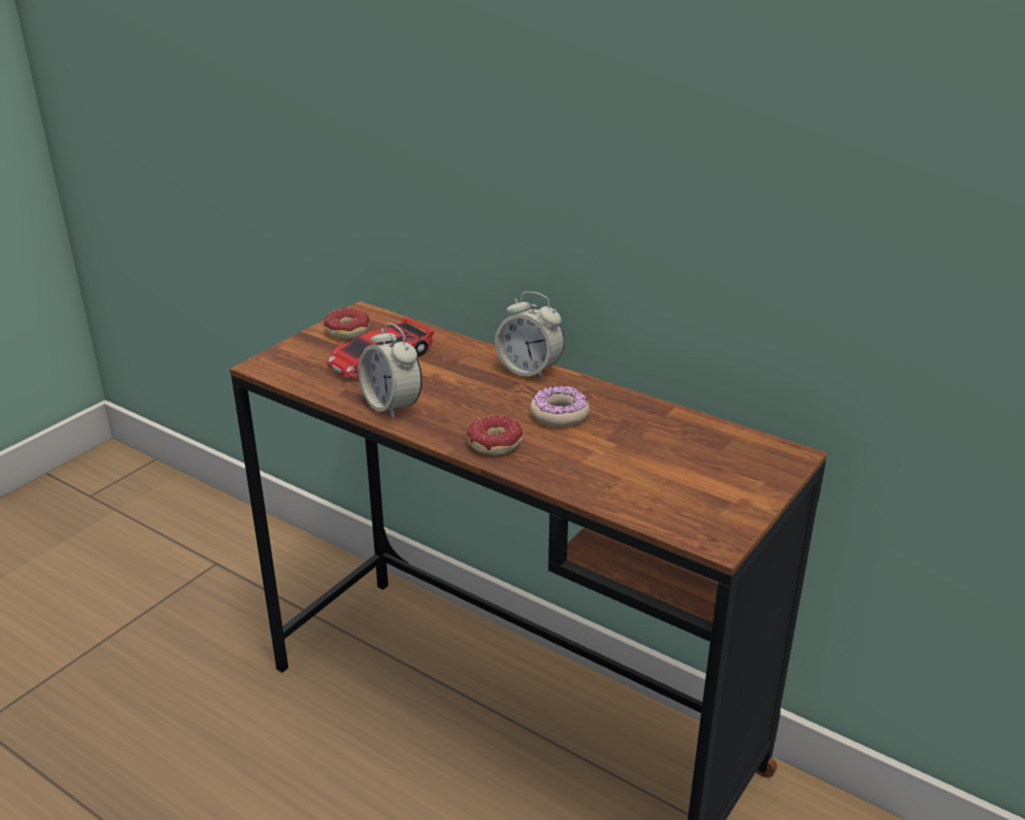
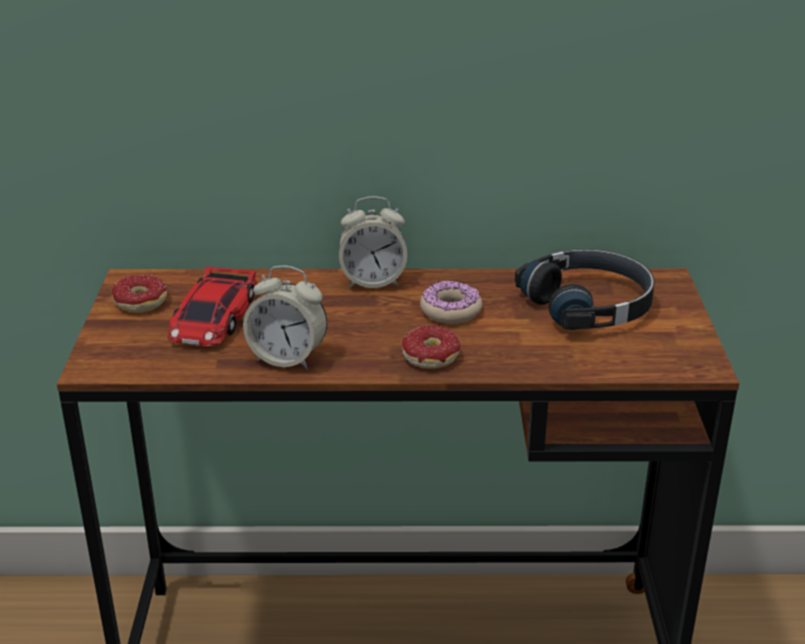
camera: 35 degrees left, 0 degrees up
none -> black headphones [515,249,655,330]

